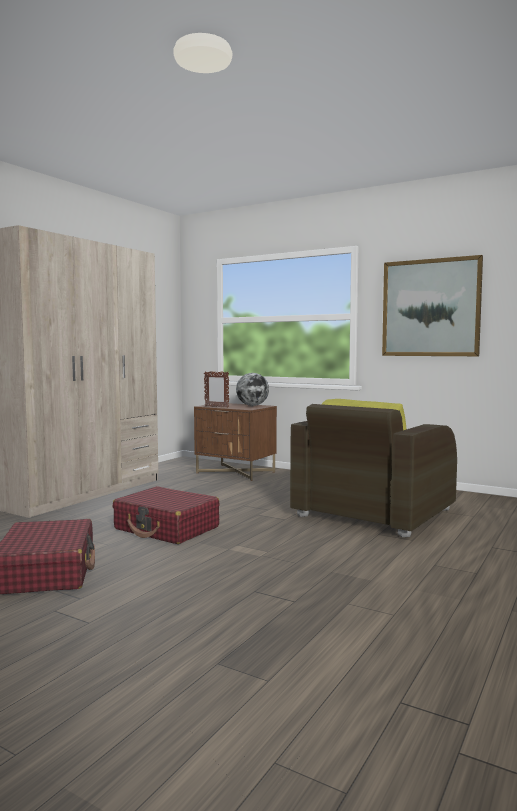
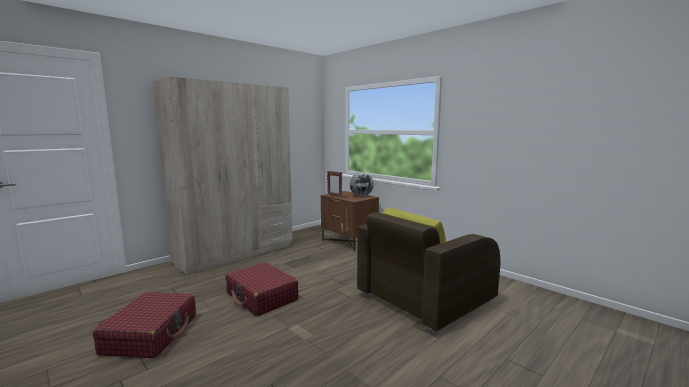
camera: 15 degrees right, 5 degrees up
picture [382,255,483,356] -> none

